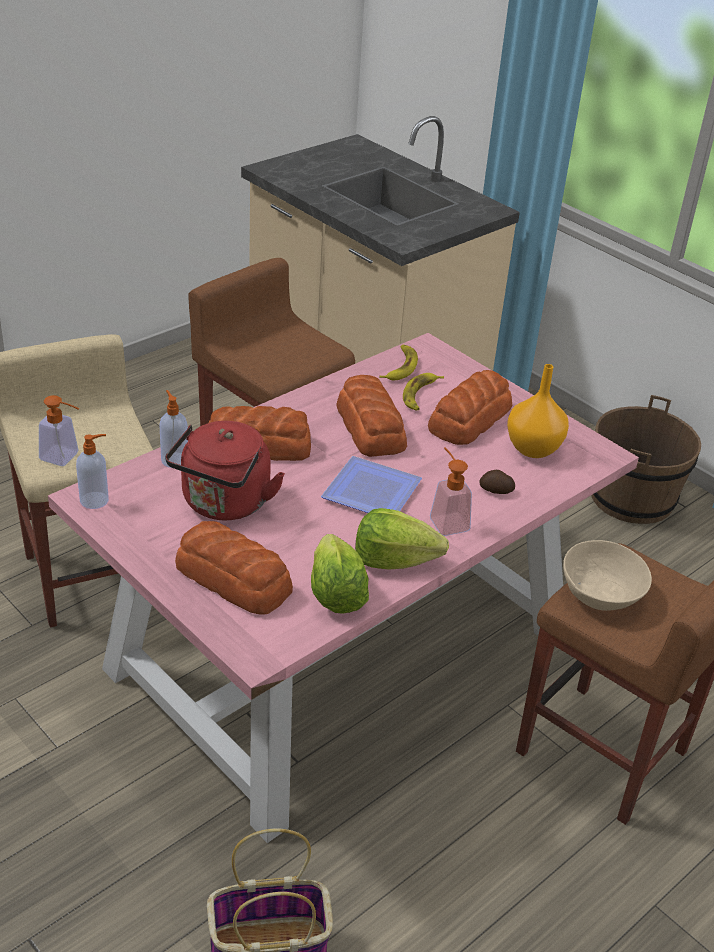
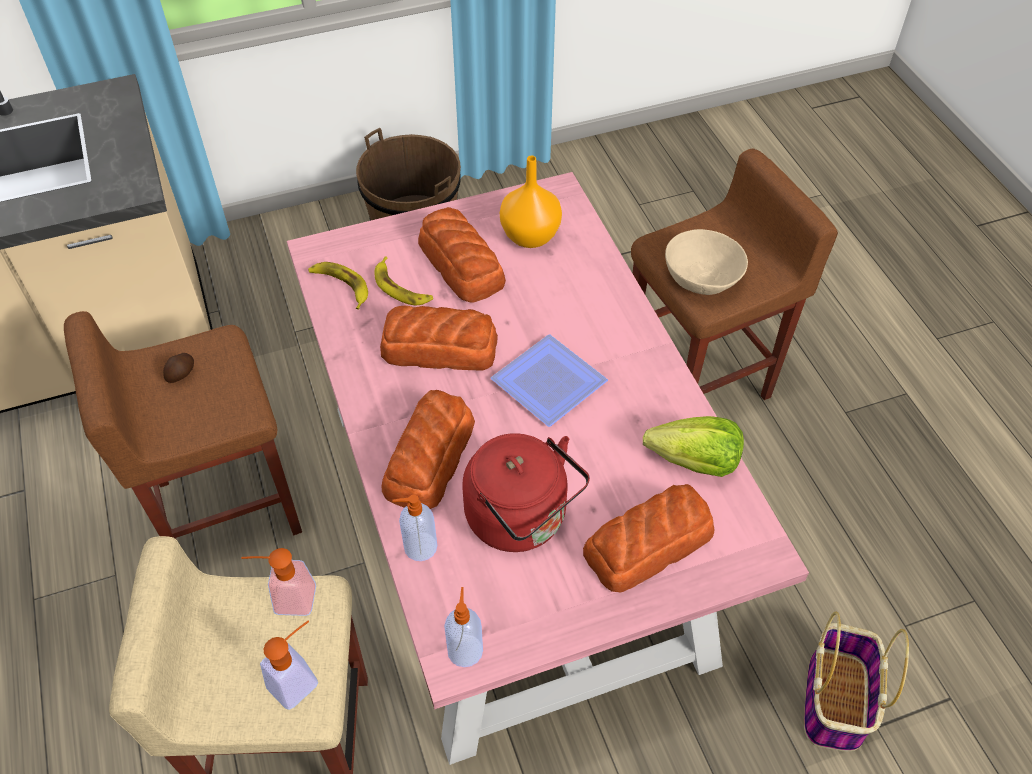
camera: 65 degrees left, 15 degrees up
lettuce [355,508,449,570] -> none
soap dispenser [430,447,472,536] -> soap dispenser moved to [241,548,316,616]
potato [479,470,515,494] -> potato moved to [163,353,194,383]

